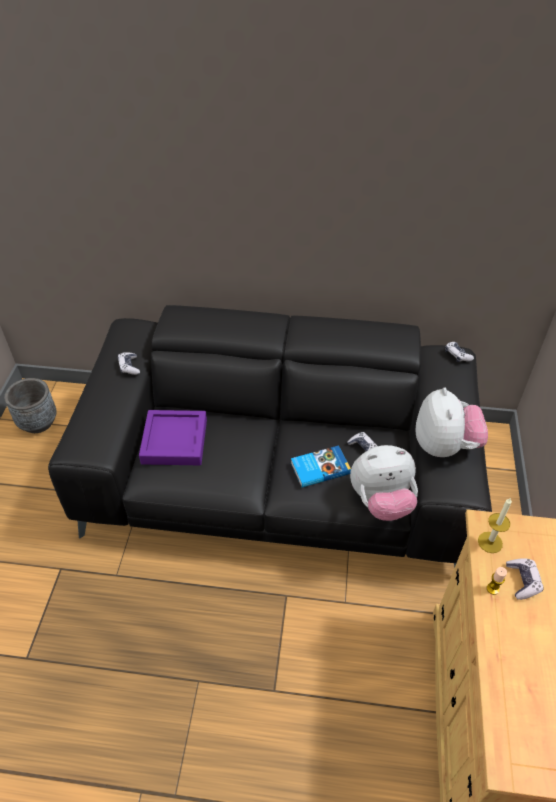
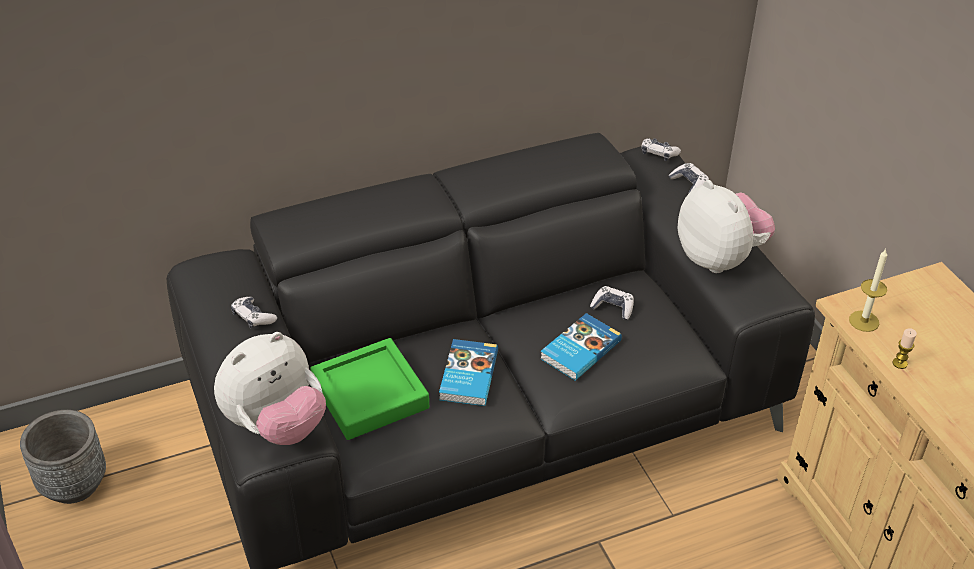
camera: 30 degrees left, 5 degrees down
purple tray [139,410,207,465] -> green tray [310,338,429,440]
plush toy [350,445,418,521] -> plush toy moved to [214,332,326,445]
game controller [506,558,543,600] -> game controller moved to [669,163,709,193]
none -> book [439,339,498,406]

